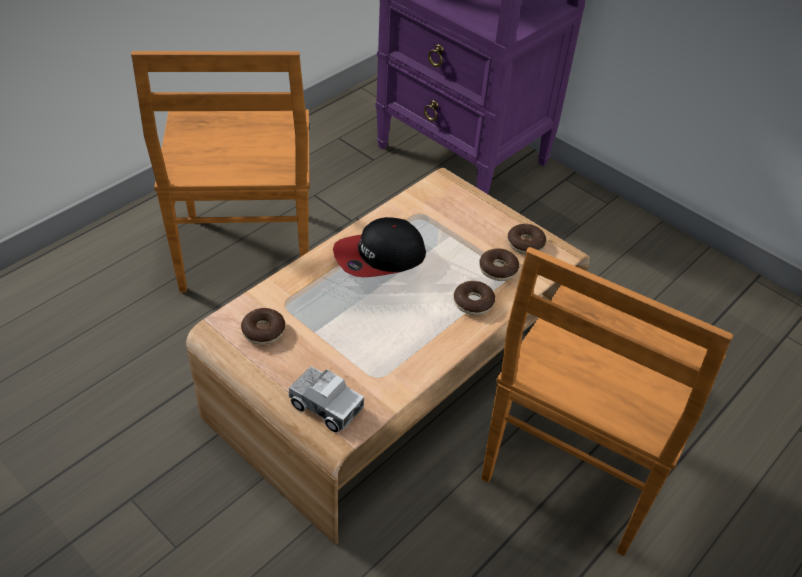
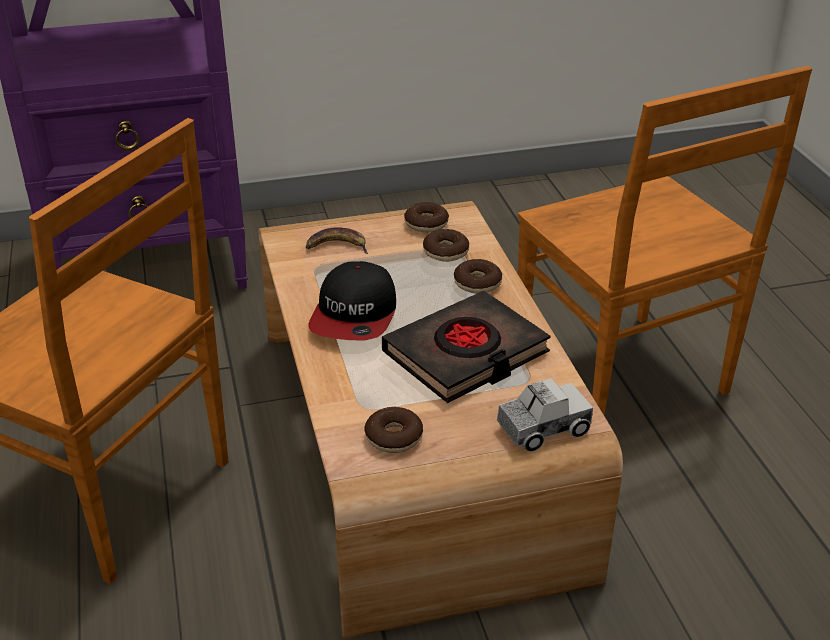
camera: 55 degrees left, 10 degrees down
none -> banana [306,227,368,254]
none -> black book [382,291,550,403]

